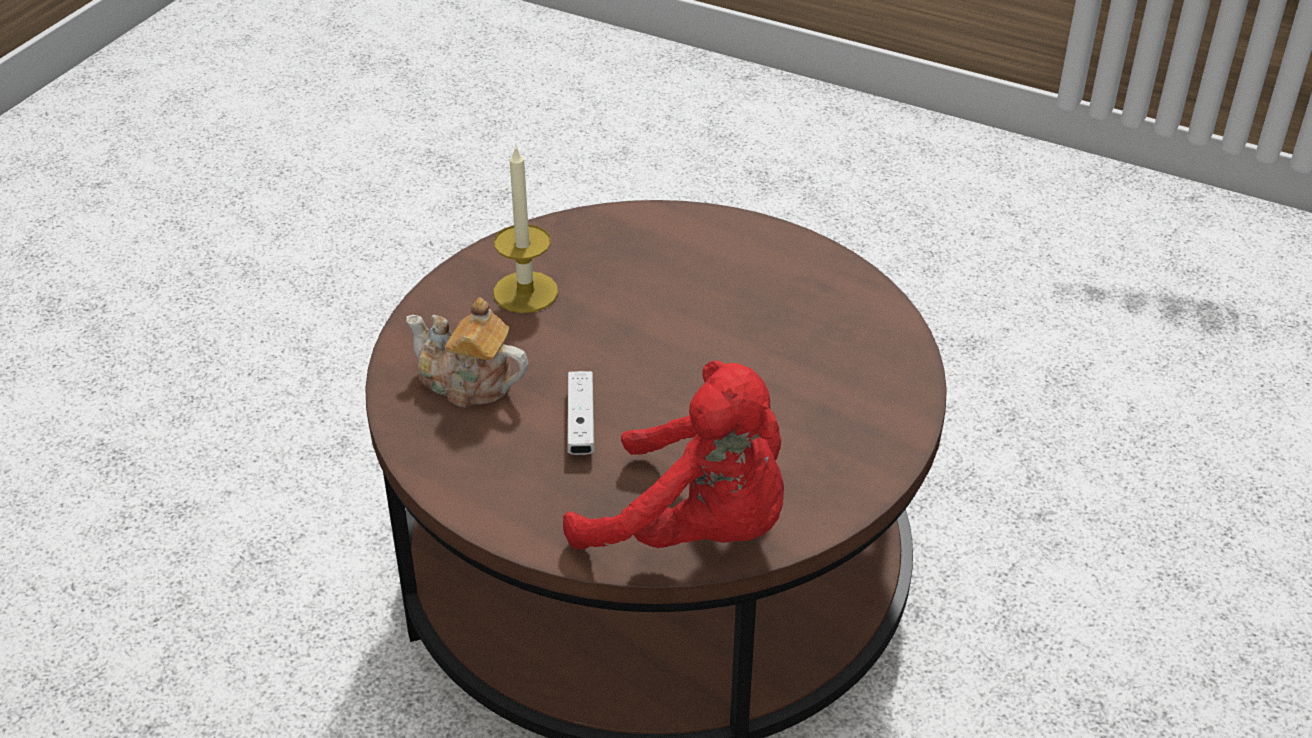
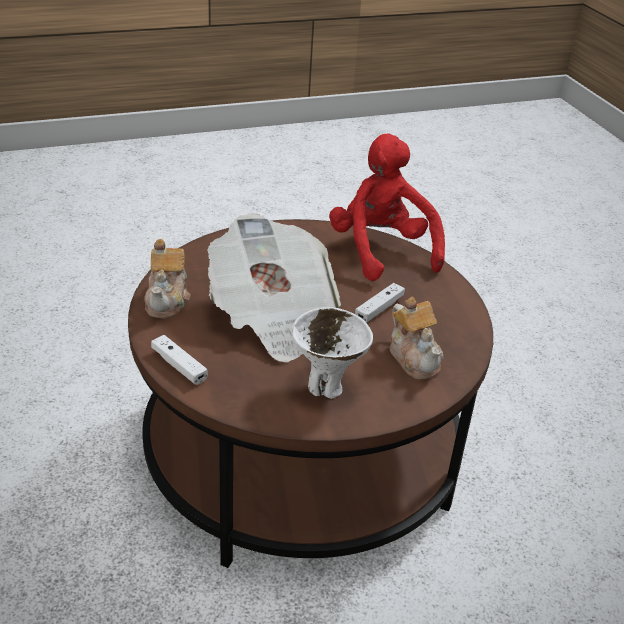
camera: 140 degrees left, 5 degrees down
candle [493,146,558,313] -> white bowl [292,307,373,399]
none -> teapot [145,239,190,318]
none -> white game controller [151,335,207,385]
none -> newspaper [207,214,341,363]

